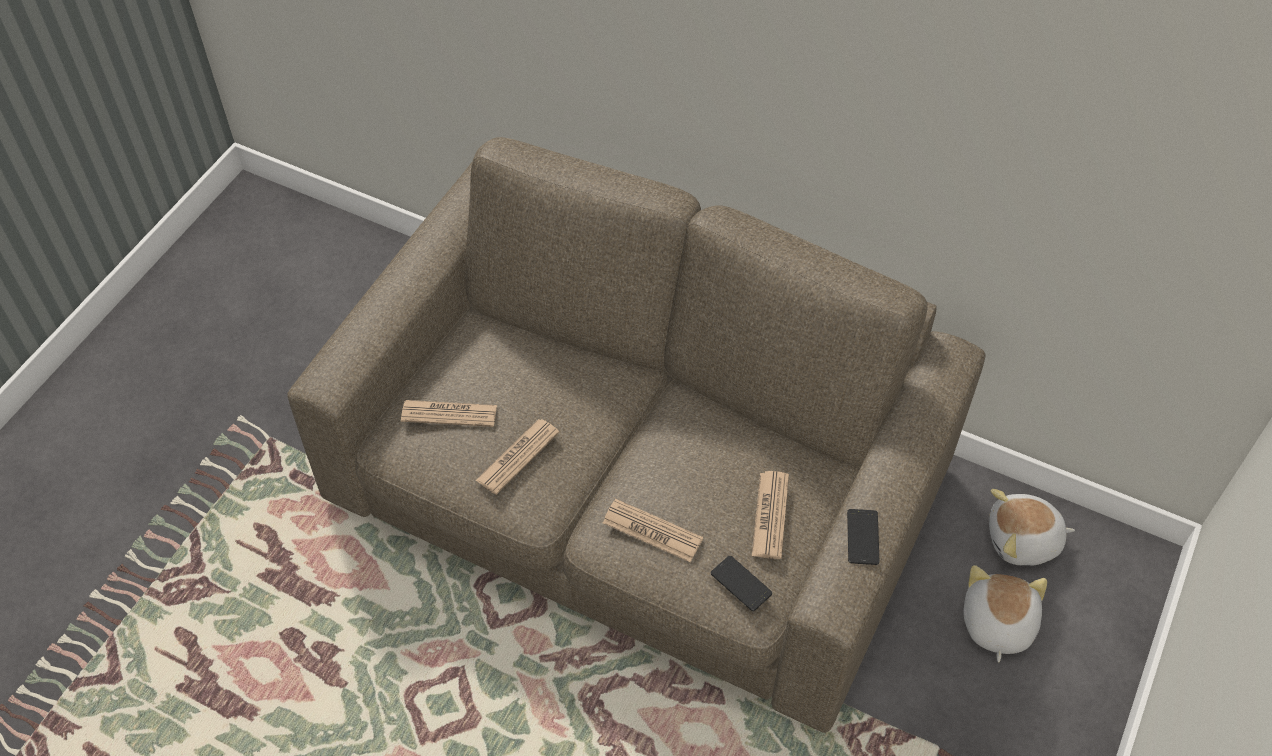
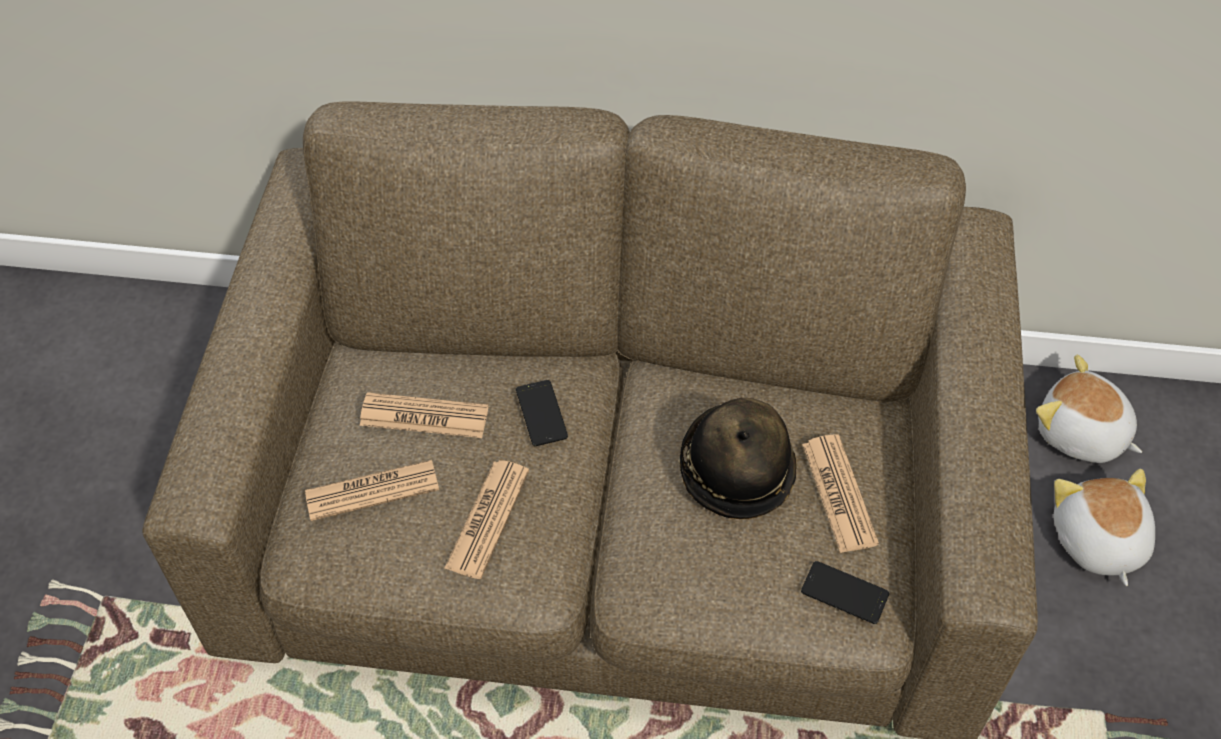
camera: 20 degrees left, 0 degrees up
newspaper [603,499,703,562] -> newspaper moved to [360,392,488,438]
phone [847,509,879,565] -> phone moved to [516,380,568,446]
plush toy [989,489,1075,565] -> plush toy turned 60 degrees clockwise [1036,355,1142,463]
none -> hat [680,398,797,519]

